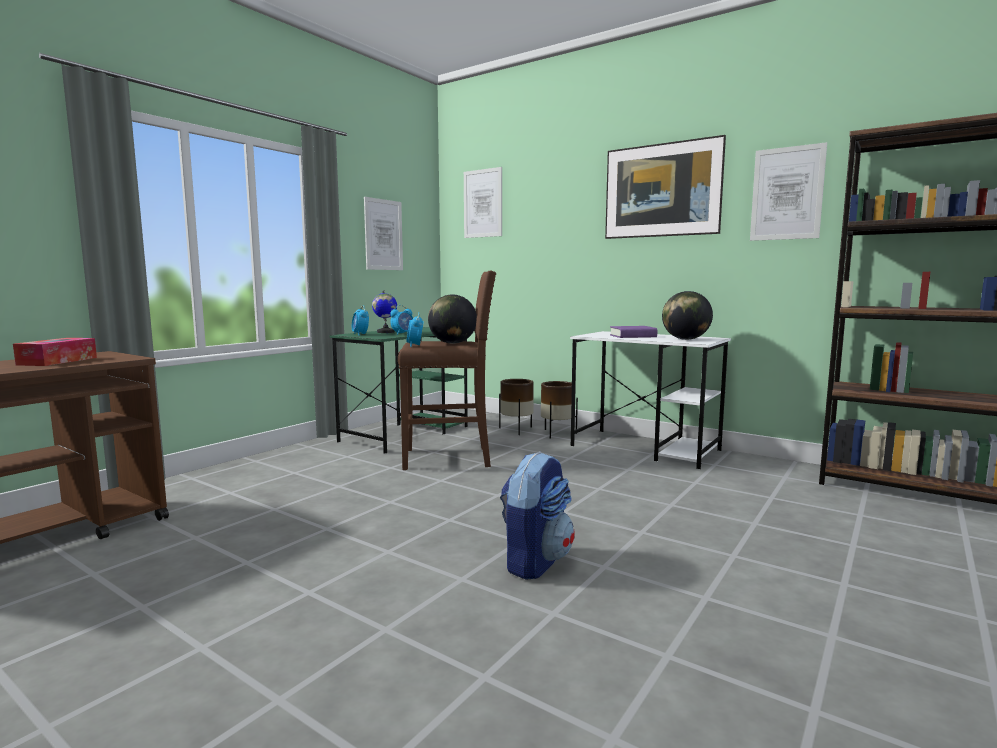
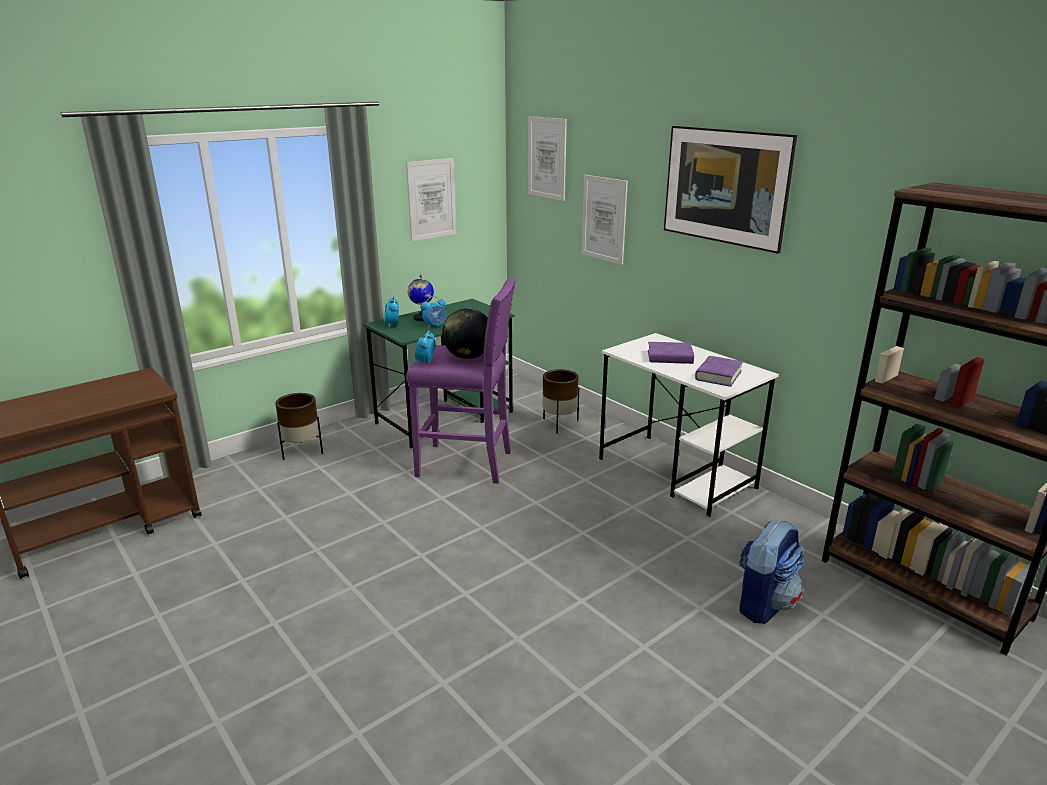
camera: 15 degrees right, 15 degrees up
tissue box [13,338,97,366] -> none
brown stool [398,271,496,470] -> purple stool [406,278,516,484]
backpack [500,451,575,580] -> backpack moved to [739,520,804,624]
brown planter [541,381,578,439] -> brown planter moved to [275,393,323,460]
globe [662,291,713,340] -> purple book [695,356,743,387]
picture [750,142,827,241] -> picture moved to [582,175,628,265]

